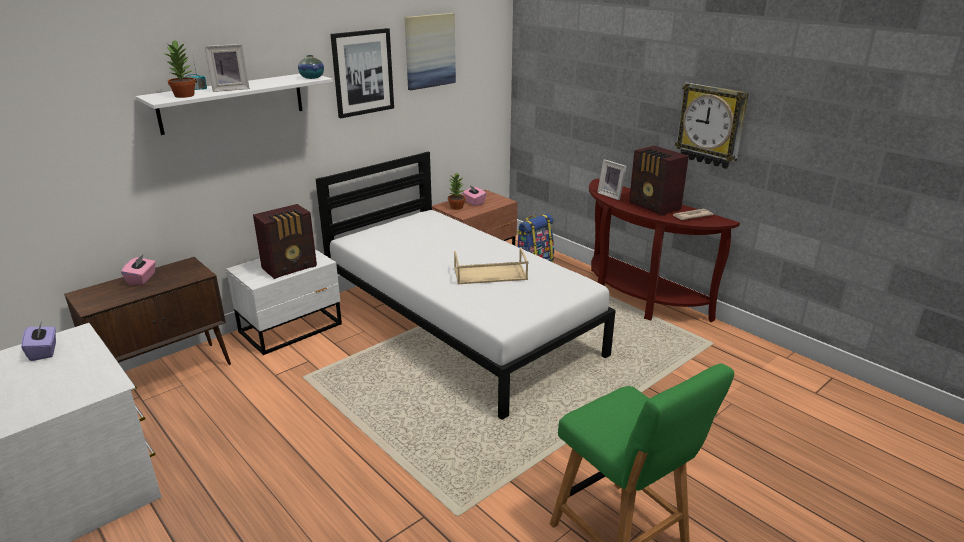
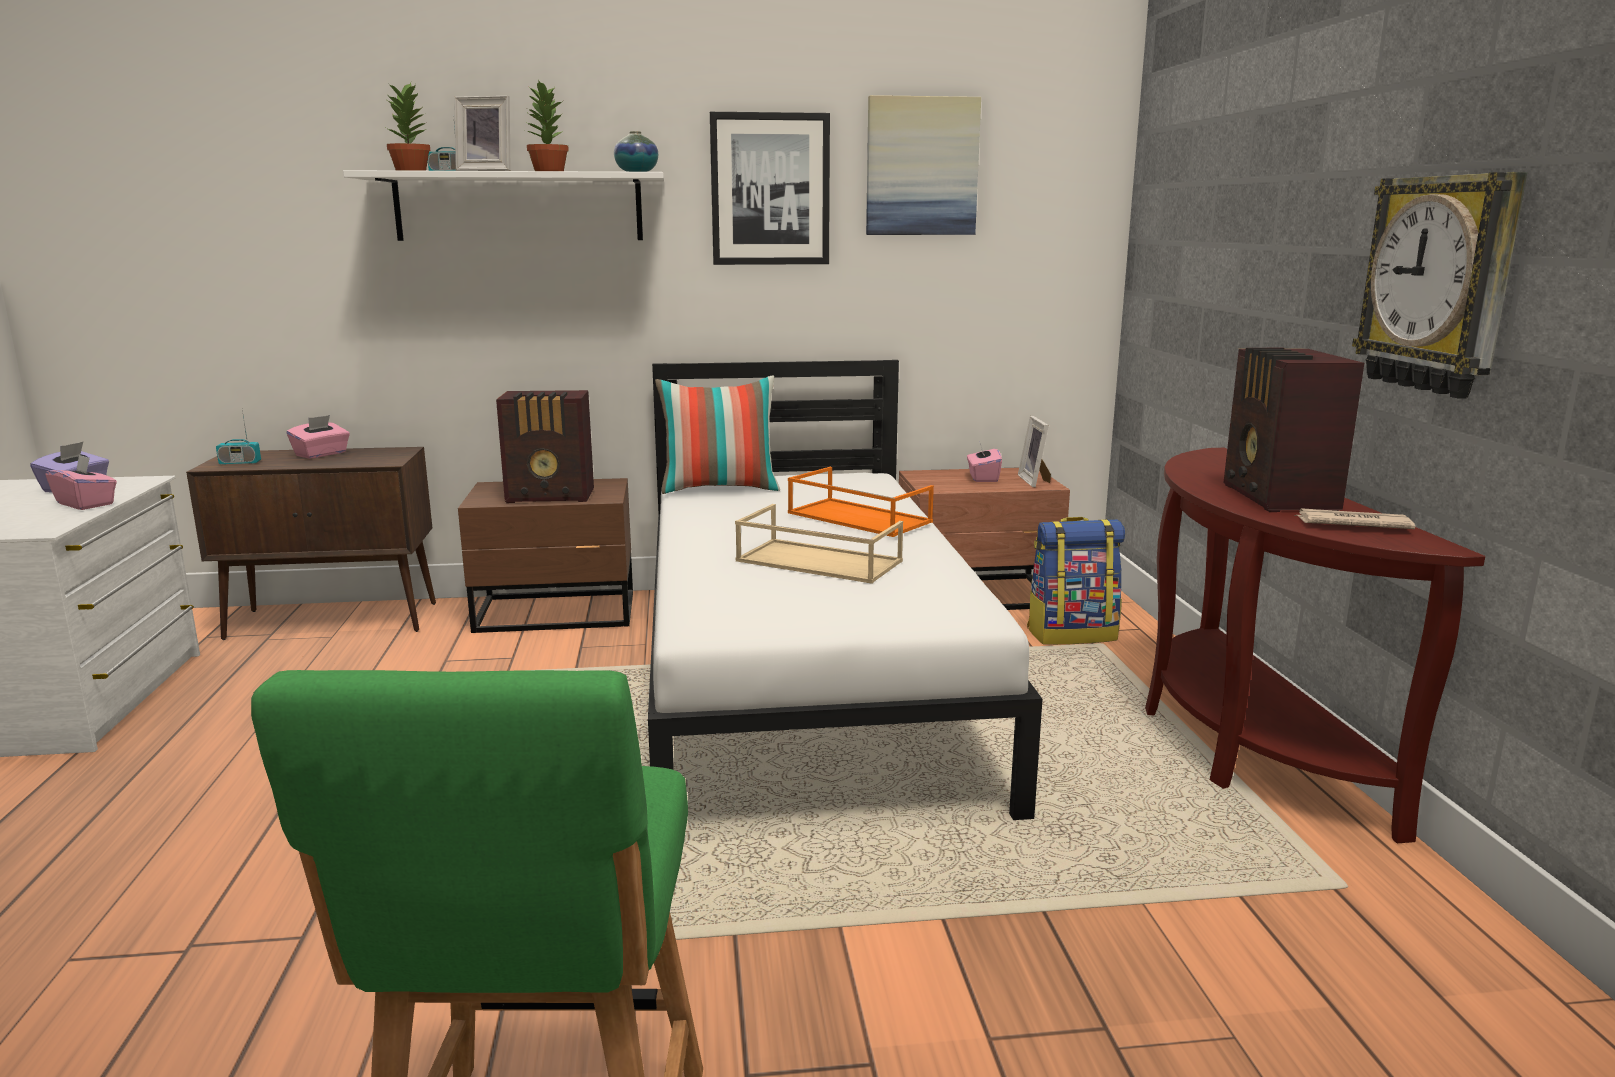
camera: 35 degrees right, 10 degrees down
white nightstand [226,249,342,355] -> brown nightstand [458,478,633,633]
potted plant [448,173,465,210] -> potted plant moved to [525,81,569,171]
picture frame [597,159,627,200] -> picture frame moved to [1018,416,1051,487]
none -> pink tissue box [45,454,117,510]
none -> radio [216,410,261,465]
none -> pillow [655,376,780,494]
none -> orange tray [788,467,934,537]

